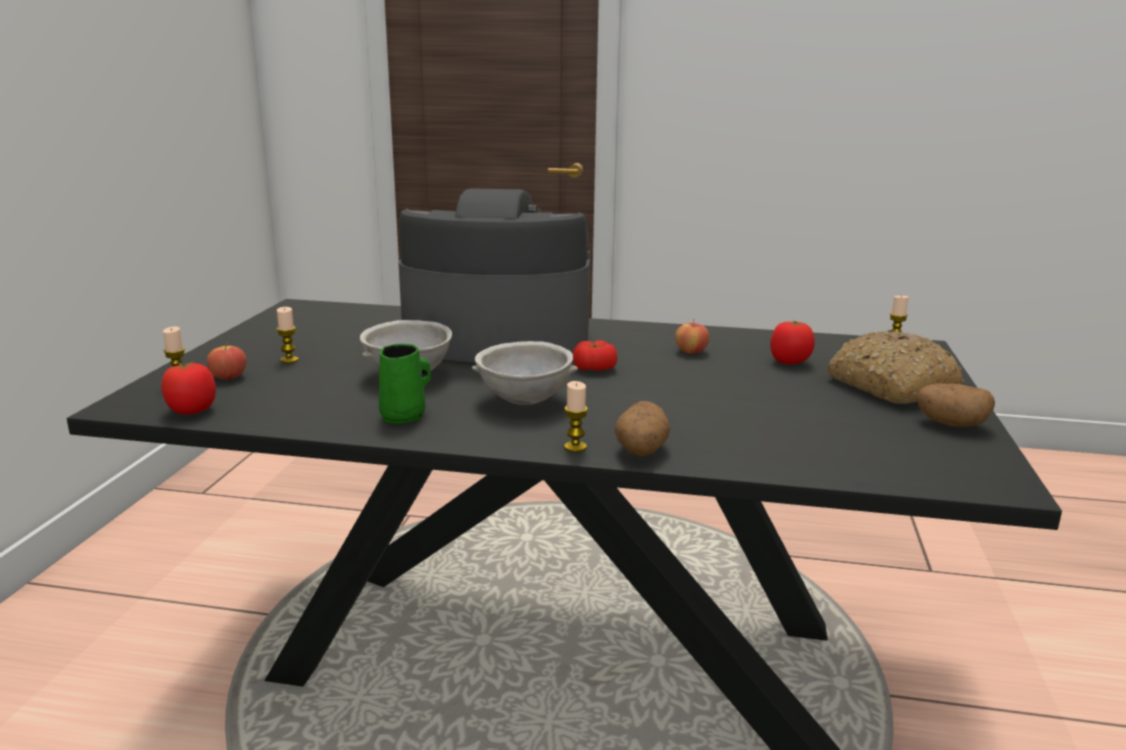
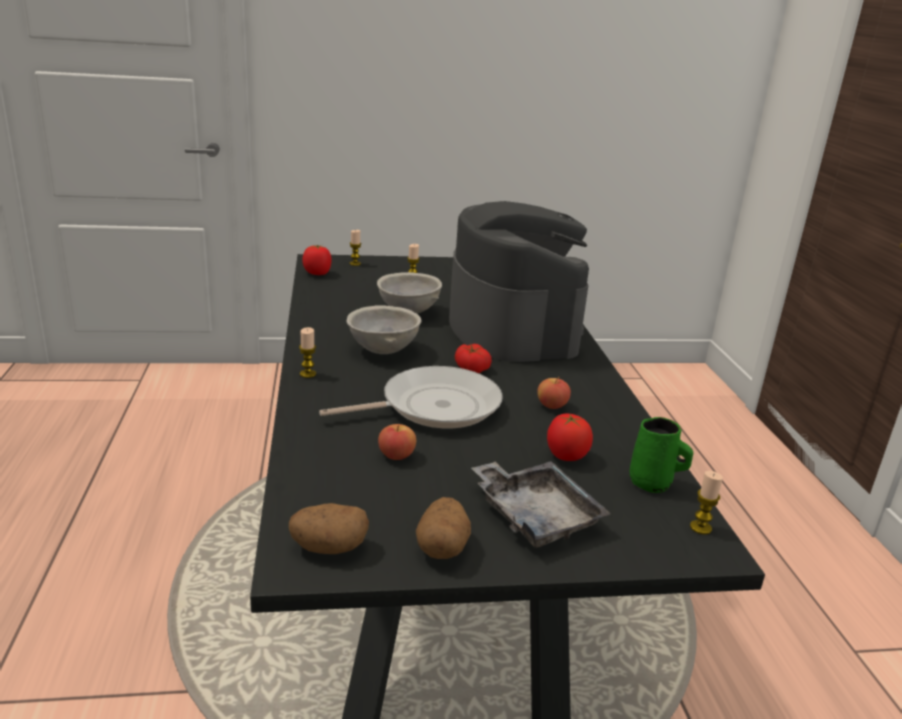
camera: 70 degrees right, 5 degrees up
apple [207,343,247,380] -> apple moved to [378,424,416,460]
green mug [379,344,431,424] -> green mug moved to [630,417,693,493]
potato [615,401,670,457] -> potato moved to [289,503,369,554]
bread [827,330,964,404] -> grey tray [471,461,611,548]
none -> frying pan [319,366,503,428]

